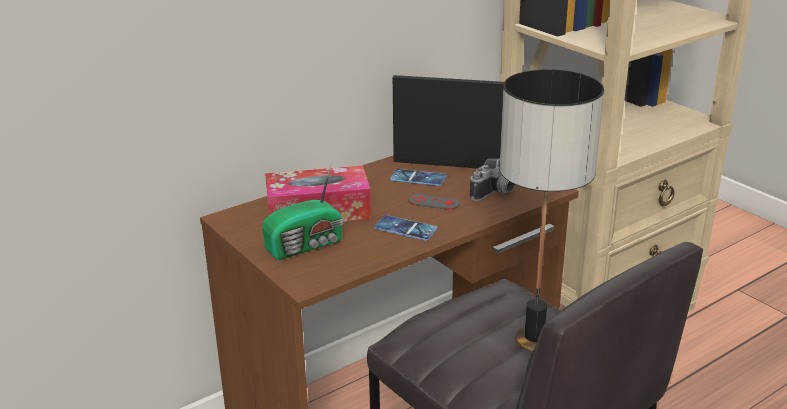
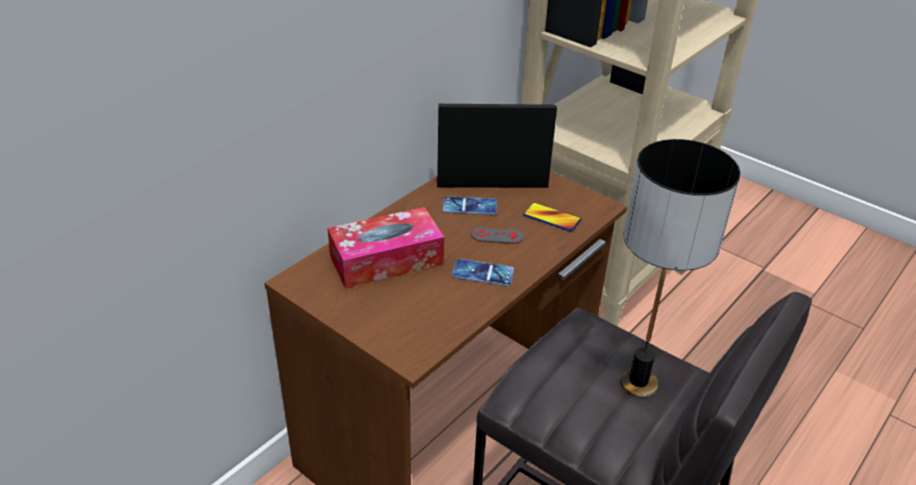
camera: 15 degrees left, 10 degrees up
radio [262,163,343,260] -> none
camera [470,158,515,201] -> phone [523,202,582,232]

